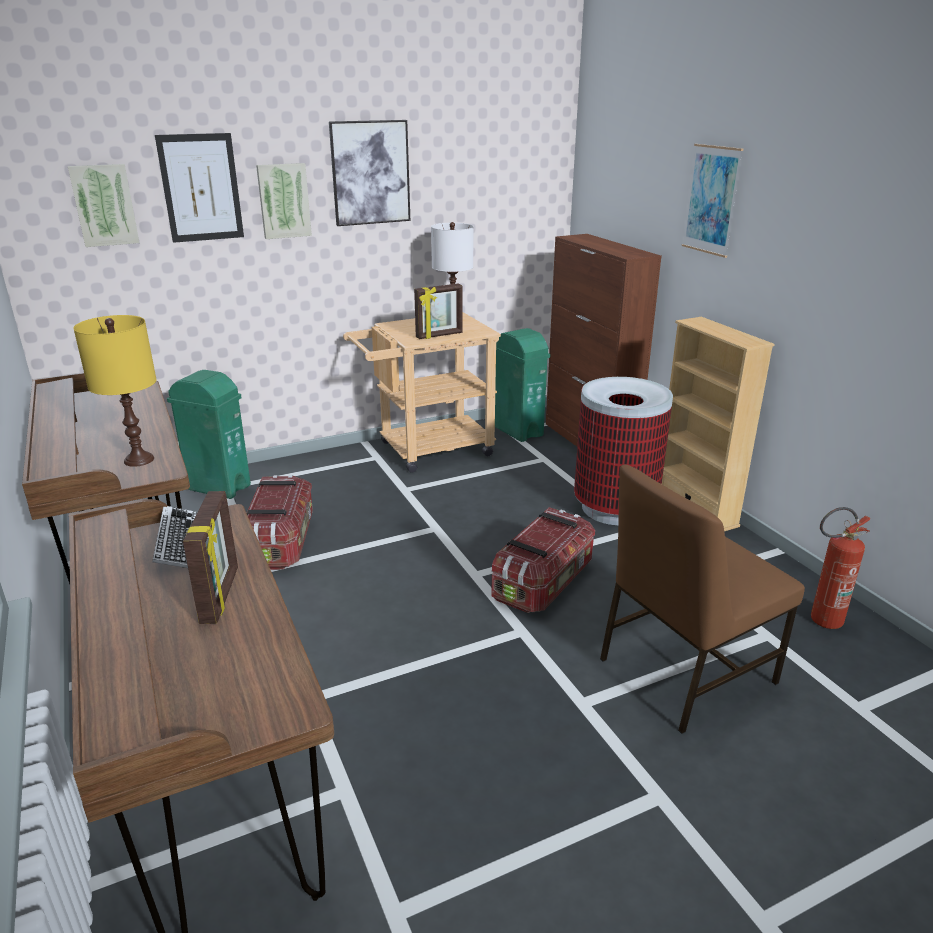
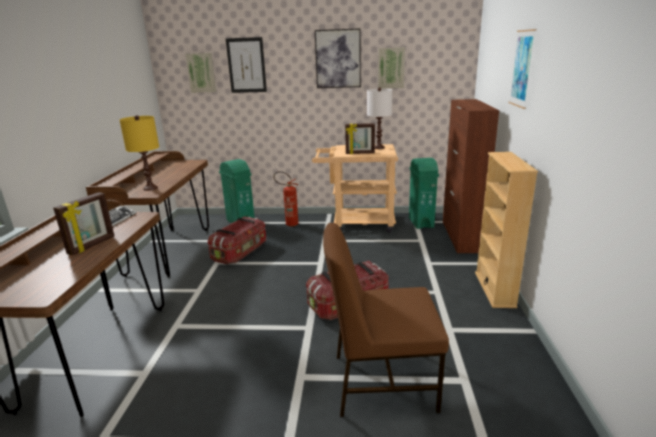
camera: 30 degrees right, 5 degrees down
picture [256,163,312,239] -> picture moved to [378,47,405,89]
trash can [574,377,673,525] -> none
fire extinguisher [811,507,870,629] -> fire extinguisher moved to [273,171,298,226]

